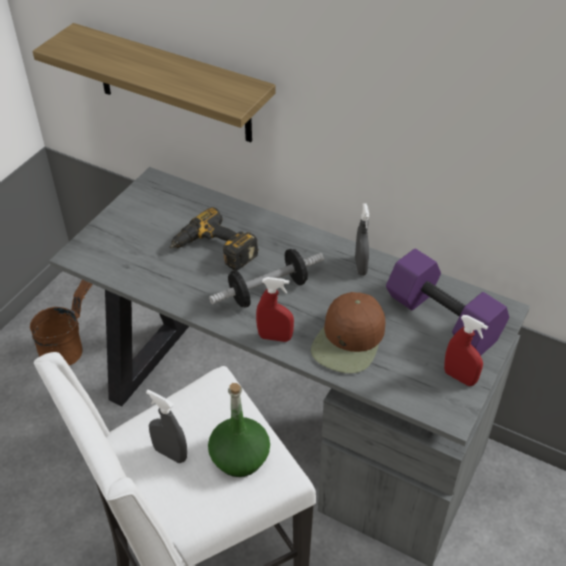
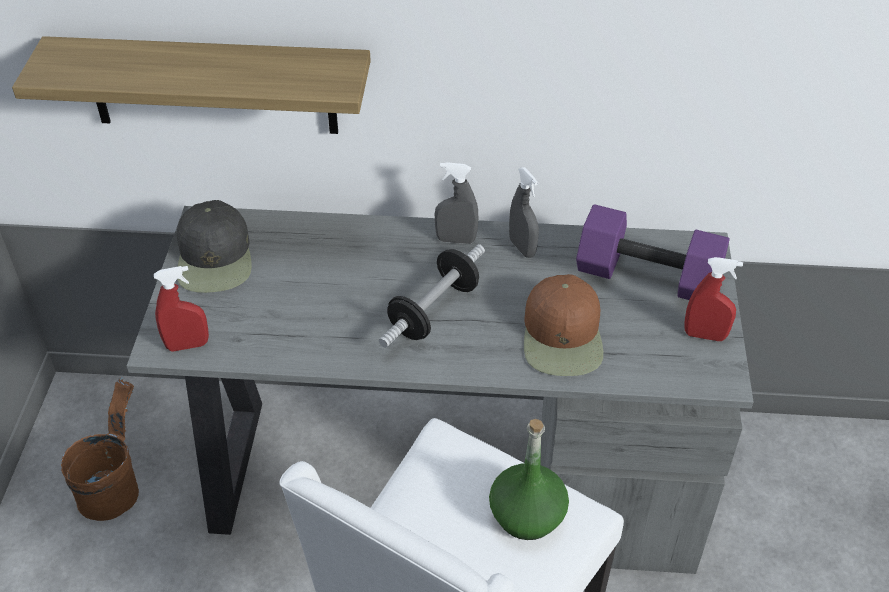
camera: 25 degrees left, 0 degrees up
grey spray bottle [146,390,187,463] -> grey spray bottle moved to [435,162,478,244]
power drill [170,207,259,270] -> none
red spray bottle [256,277,294,342] -> red spray bottle moved to [154,266,209,352]
none -> black cap [177,200,252,293]

